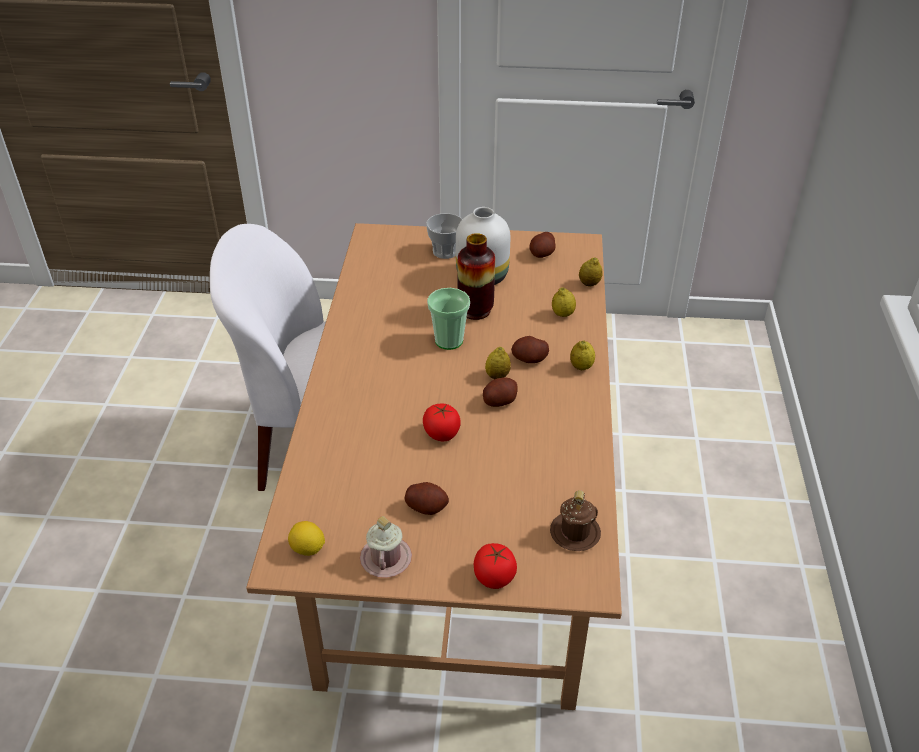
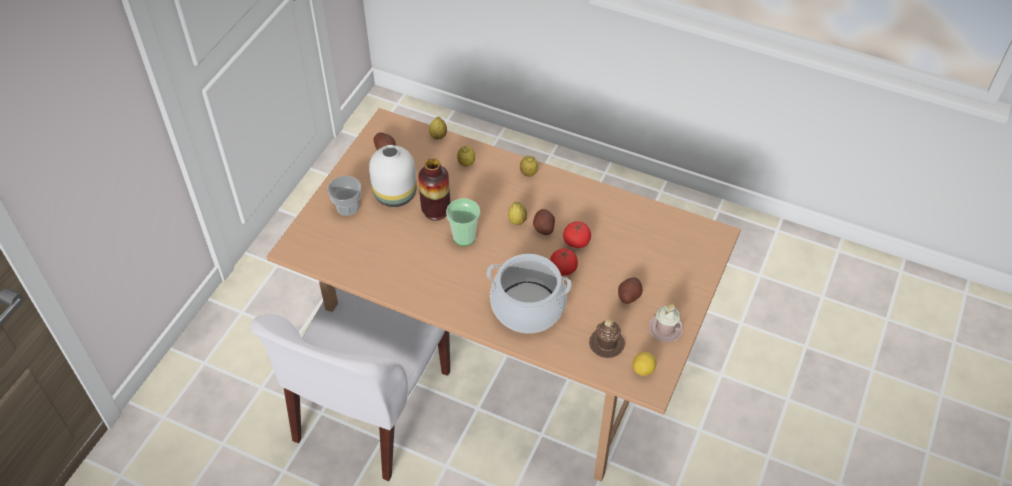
camera: 70 degrees left, 10 degrees up
tomato [474,543,517,589] -> tomato moved to [563,222,591,248]
potato [511,336,549,363] -> none
brown mug [550,490,601,551] -> brown mug moved to [589,319,625,358]
none -> cooking pot [487,254,572,333]

